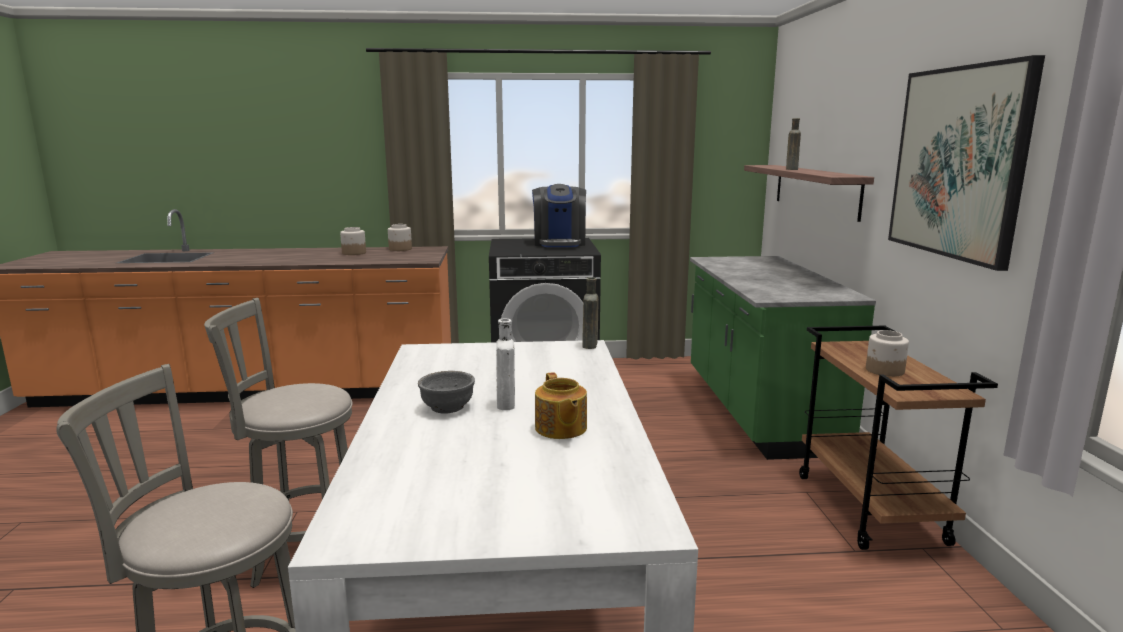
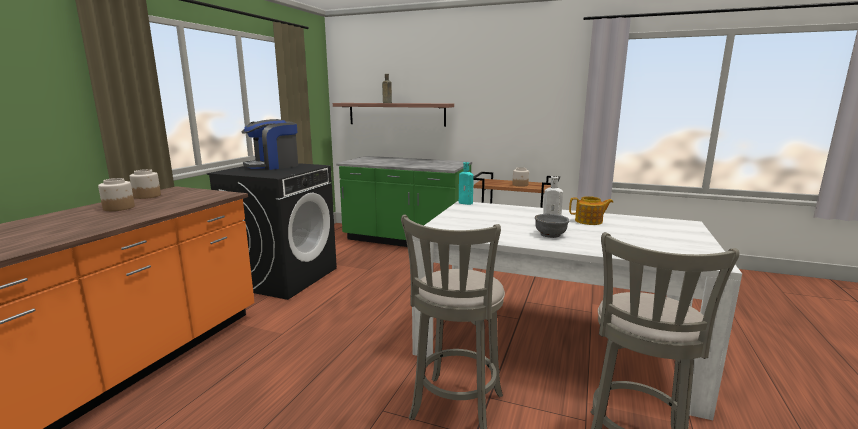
camera: 65 degrees left, 0 degrees up
coffee machine [532,184,586,247] -> coffee machine turned 120 degrees clockwise [241,119,298,170]
brown bottle [582,277,599,349] -> turquoise bottle [459,162,474,205]
picture [888,55,1045,271] -> none

